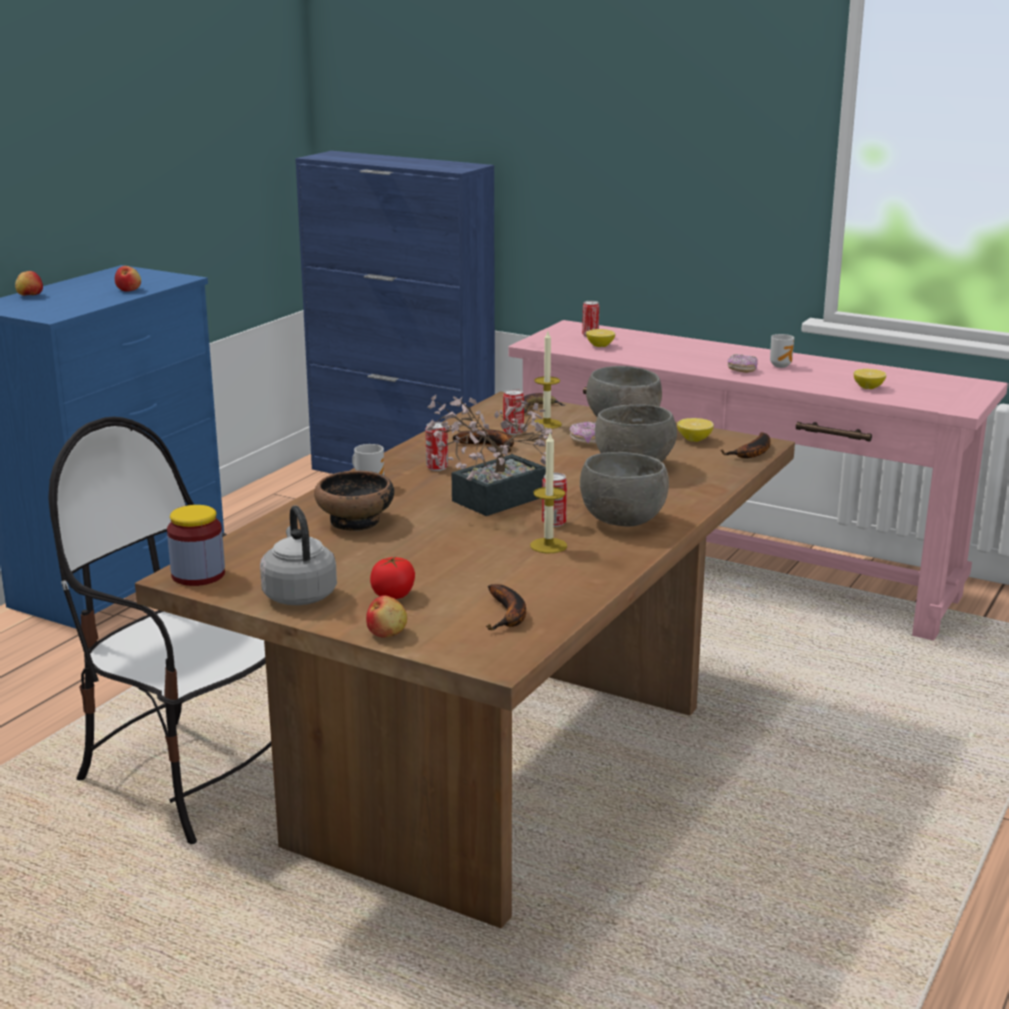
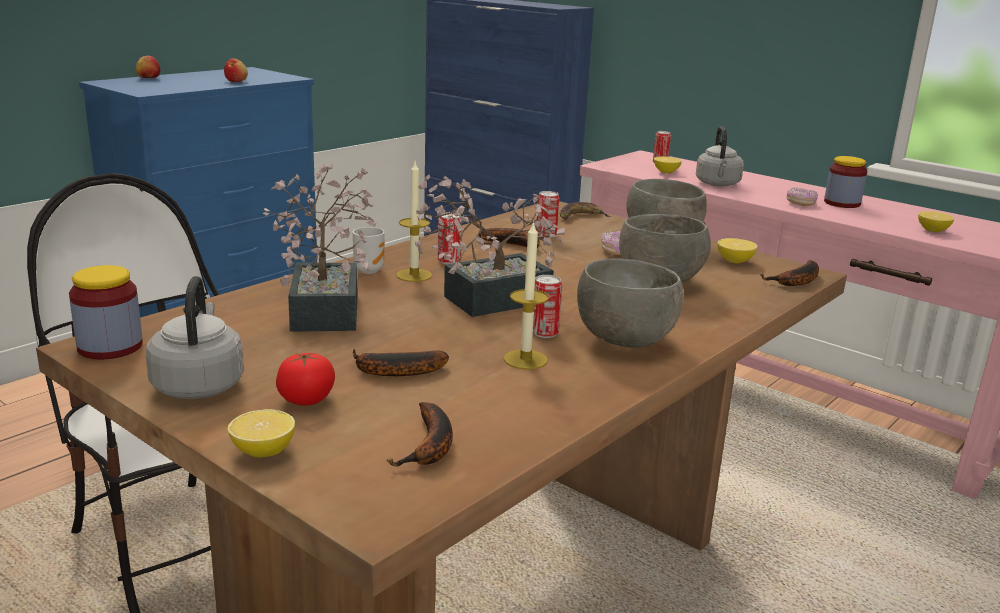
camera: 10 degrees right, 0 degrees up
bowl [314,471,394,531] -> potted plant [263,163,377,332]
apple [366,595,407,637] -> lemon [227,409,295,457]
candle [534,331,562,429] -> candle moved to [396,162,432,282]
mug [770,334,794,368] -> jar [824,156,867,208]
none -> banana [353,349,449,376]
none -> grey kettle [696,126,744,187]

